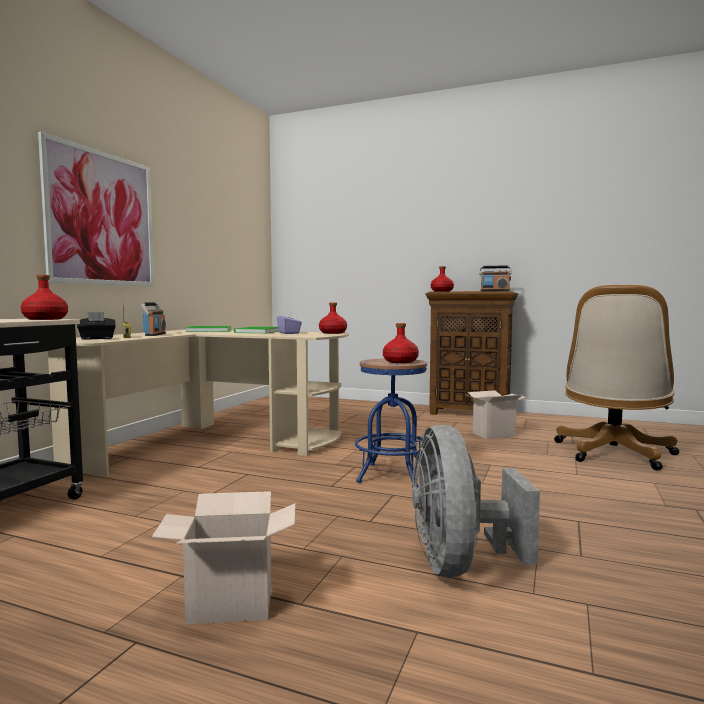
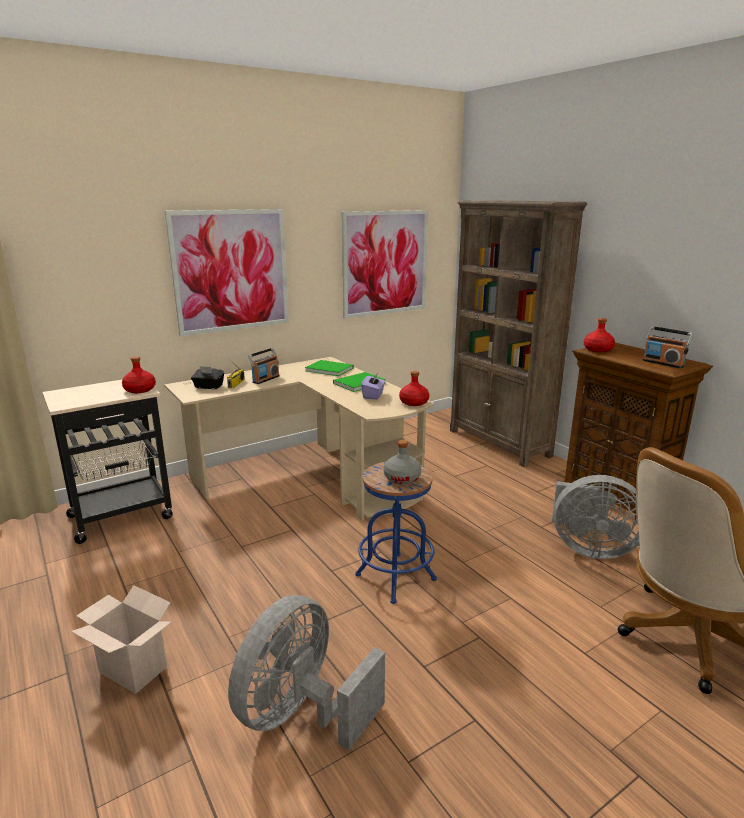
camera: 35 degrees right, 15 degrees up
red bottle [383,323,419,363] -> grey bottle [384,440,421,484]
cardboard box [464,390,527,439] -> grey fan [552,475,640,559]
none -> picture [342,210,428,319]
none -> brown bookcase [450,200,587,467]

